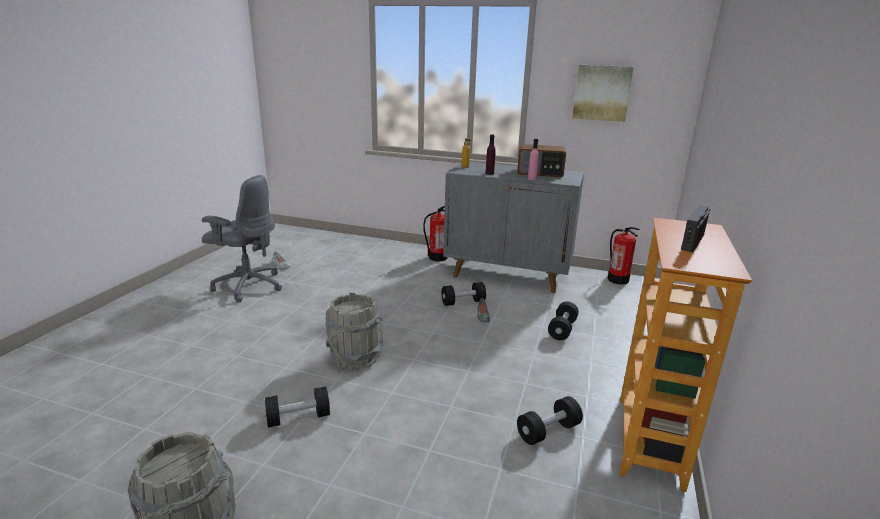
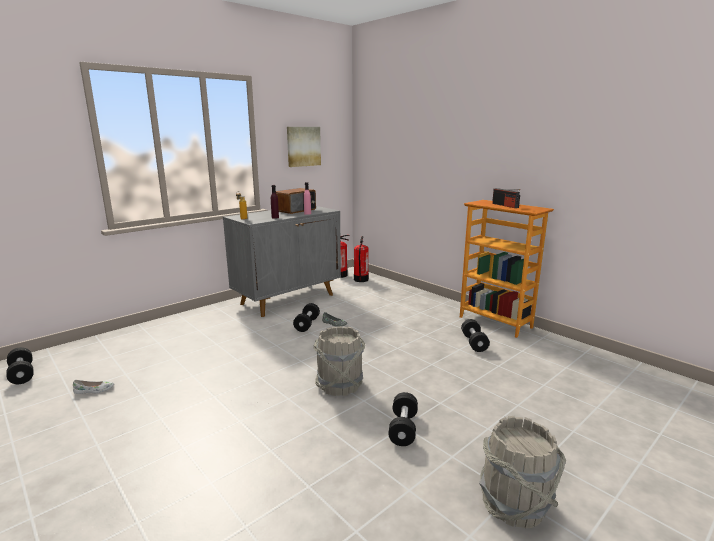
camera: 60 degrees left, 5 degrees down
grey office chair [202,175,282,302] -> none
fire extinguisher [423,206,447,261] -> fire extinguisher moved to [354,236,369,282]
black dumbbell [548,301,579,340] -> black dumbbell moved to [6,347,34,384]

